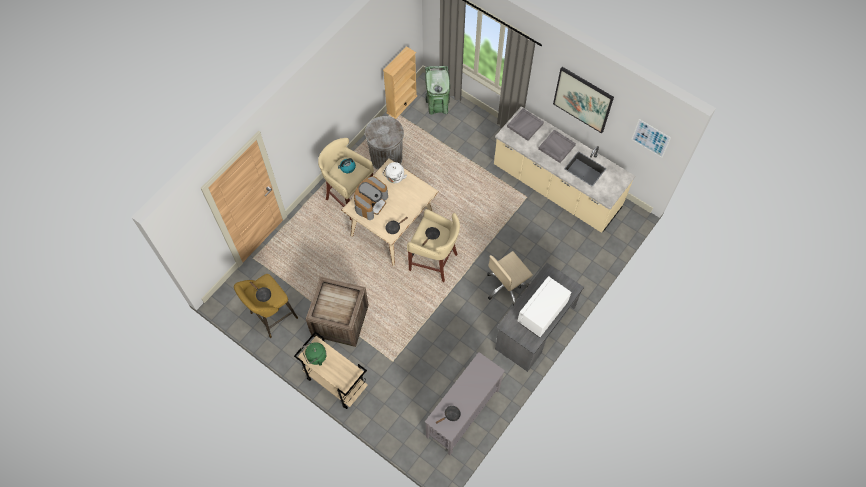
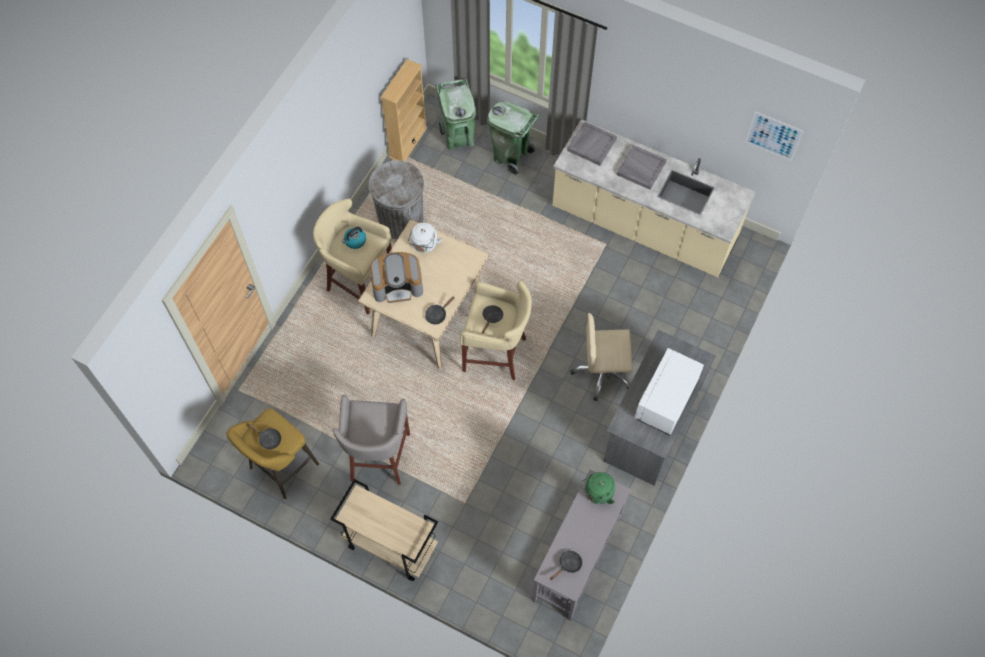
camera: 10 degrees left, 0 degrees up
green kettle [301,342,327,366] -> green kettle moved to [580,472,615,504]
crate [306,277,369,347] -> grey stool [332,395,410,485]
coffee machine [354,176,388,220] -> coffee machine turned 60 degrees clockwise [370,252,423,303]
beige office chair [487,251,533,305] -> beige office chair turned 45 degrees clockwise [570,313,633,401]
picture [553,67,614,134] -> none
none -> green trash can [487,101,540,176]

